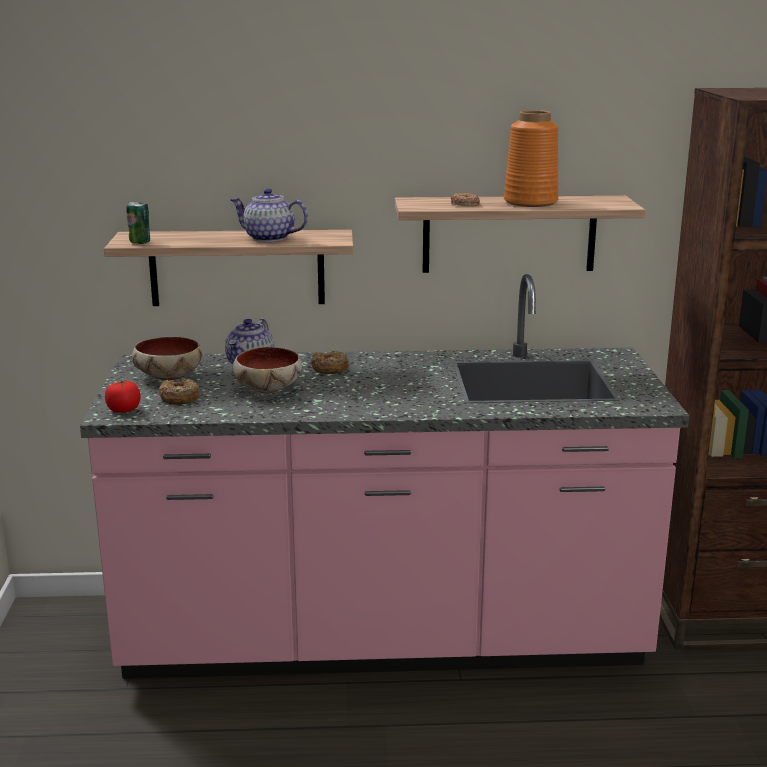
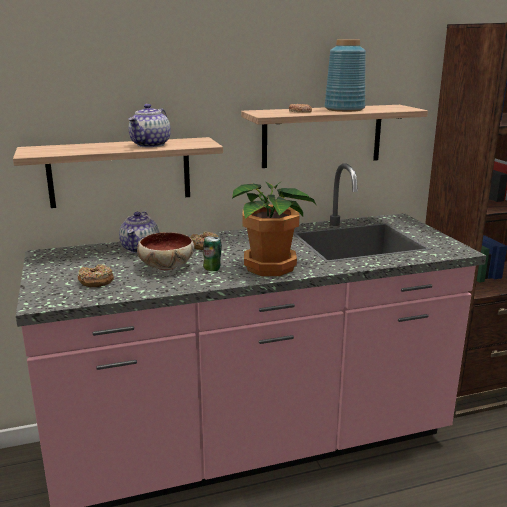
camera: 15 degrees left, 0 degrees up
tomato [105,380,141,413] -> none
can [126,202,150,244] -> can moved to [203,236,222,271]
bowl [132,337,202,381] -> none
teapot [230,188,308,242] -> teapot turned 75 degrees counterclockwise [129,104,171,148]
orange vase [504,110,559,207] -> blue vase [325,39,366,112]
none -> potted plant [232,181,317,276]

